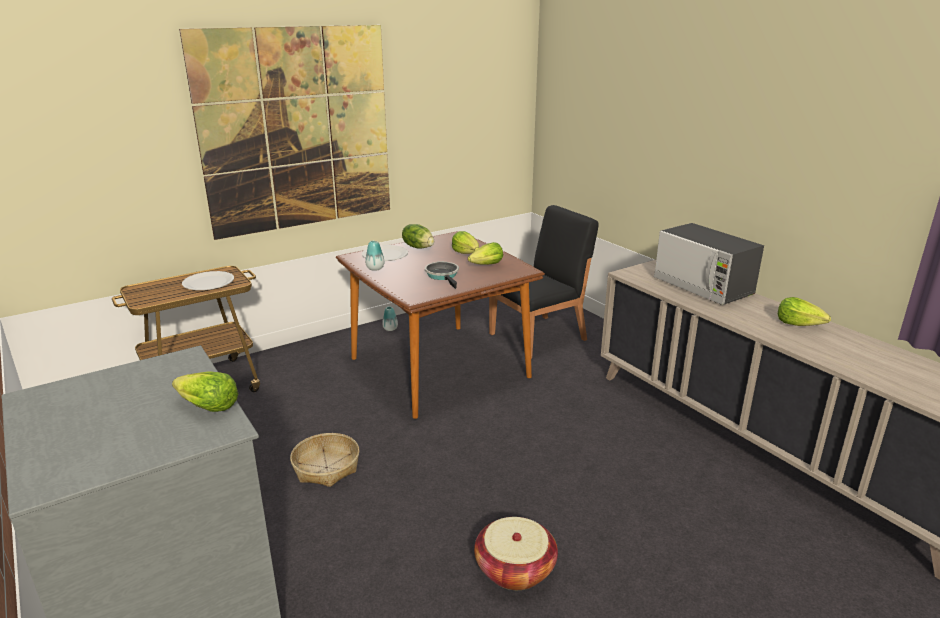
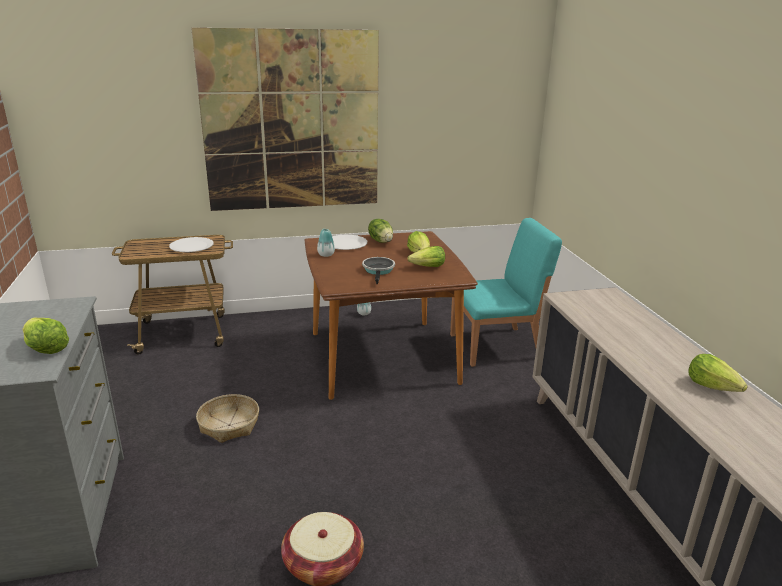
camera: 20 degrees right, 0 degrees up
black chair [489,205,599,359] -> turquoise chair [450,218,562,367]
microwave [654,223,764,305] -> none

